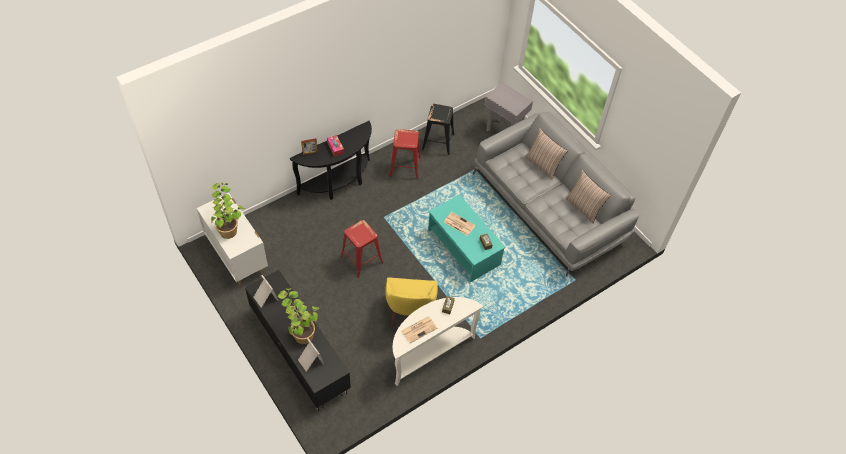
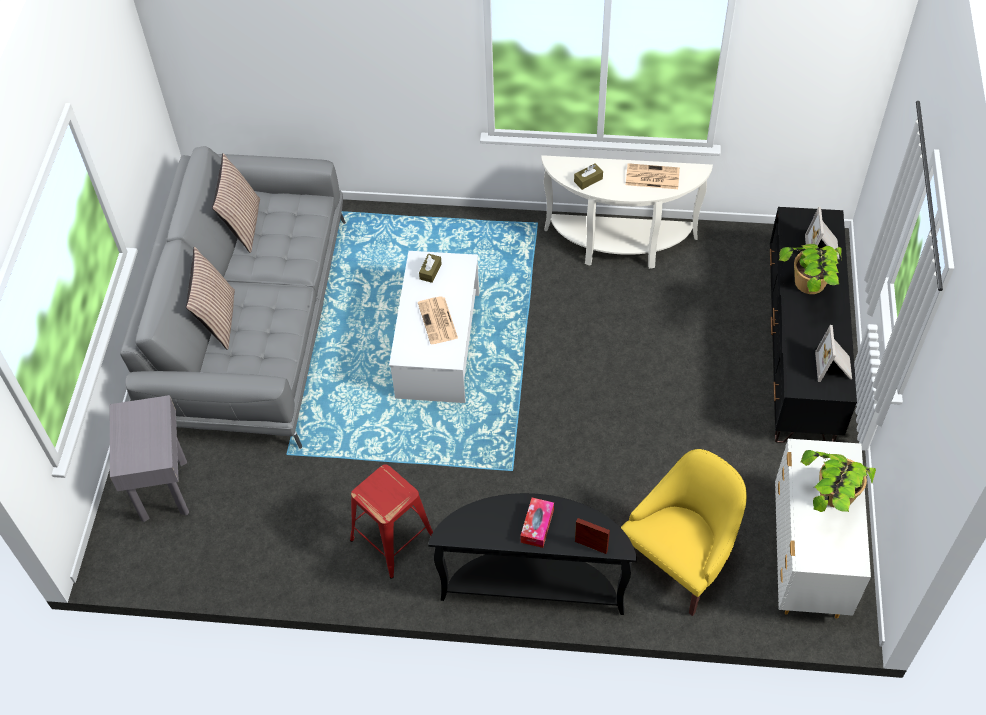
camera: 135 degrees left, 0 degrees up
red stool [341,220,383,278] -> none
yellow armchair [386,277,438,328] -> yellow armchair moved to [621,449,747,616]
black stool [422,104,454,155] -> none
turquoise coffee table [428,194,506,282] -> white coffee table [389,251,479,403]

